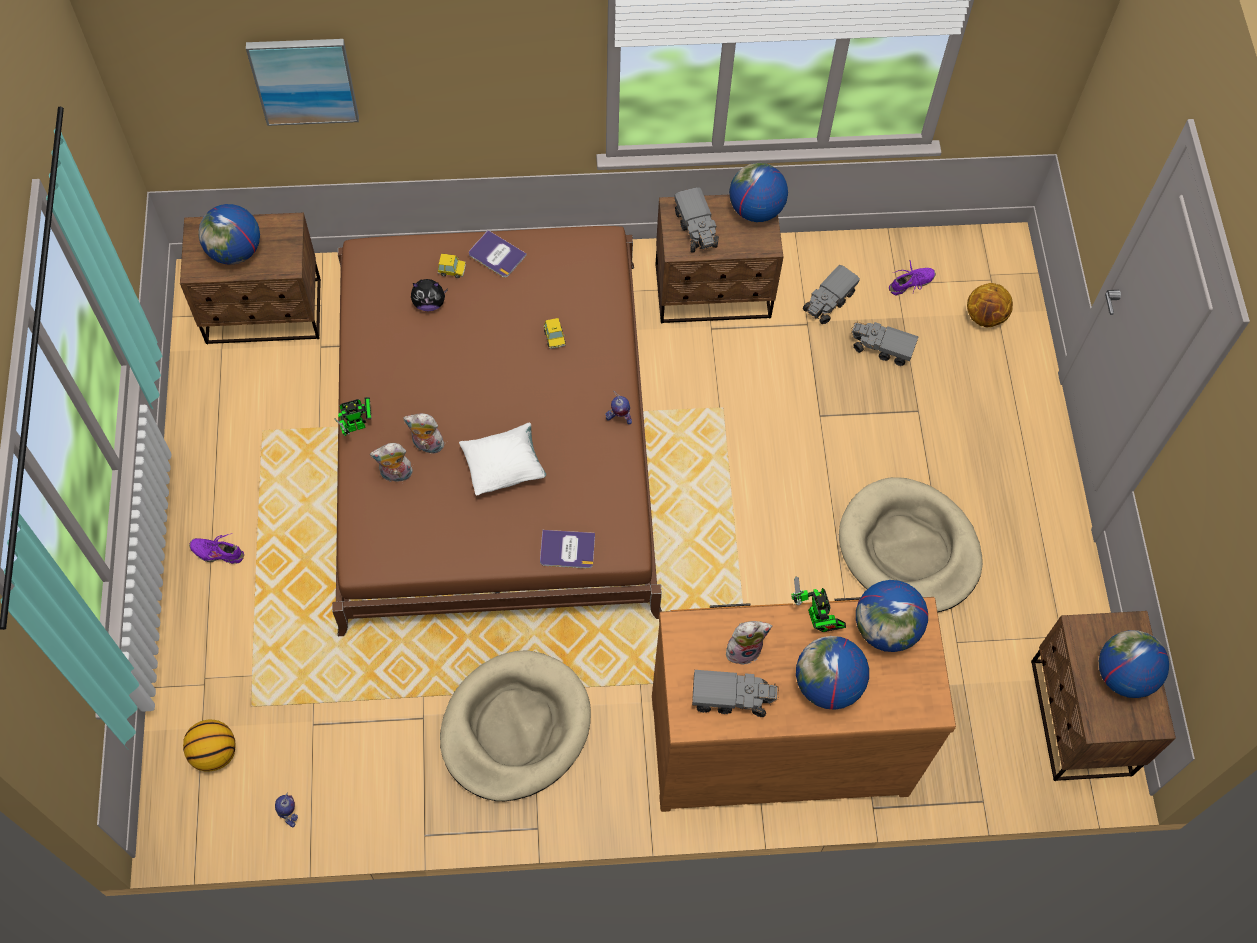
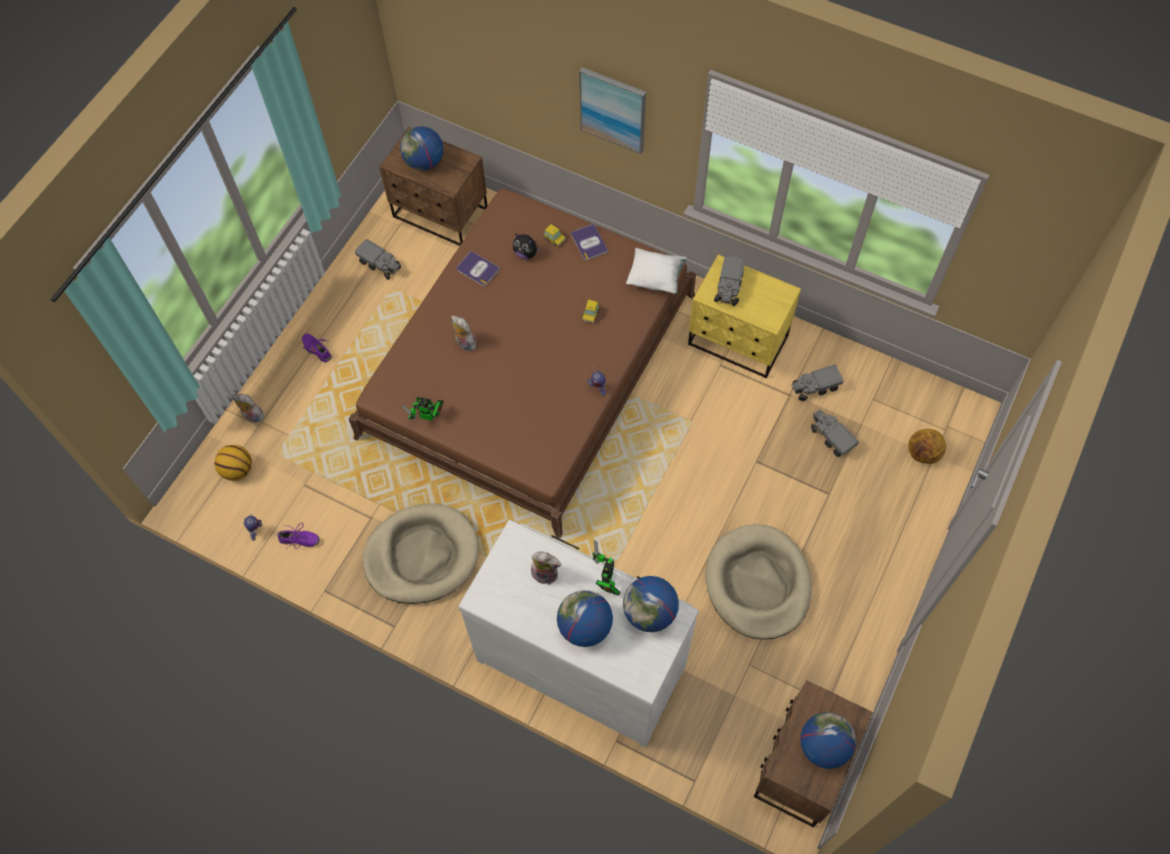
camera: 35 degrees right, 0 degrees up
picture [246,39,359,126] -> picture moved to [579,67,646,154]
toy robot [335,397,372,436] -> toy robot moved to [403,397,444,421]
plush toy [370,443,413,482] -> plush toy moved to [232,394,264,423]
white pillow [459,423,546,495] -> white pillow moved to [626,248,687,294]
book [540,530,595,569] -> book moved to [457,251,500,286]
brown dresser [652,597,956,812] -> white dresser [458,519,699,748]
brown nightstand [655,195,783,323] -> yellow nightstand [688,255,801,378]
toy truck [692,670,779,717] -> toy truck moved to [355,239,401,280]
globe [729,163,788,222] -> none
purple shoe [889,260,936,295] -> purple shoe moved to [277,523,320,549]

